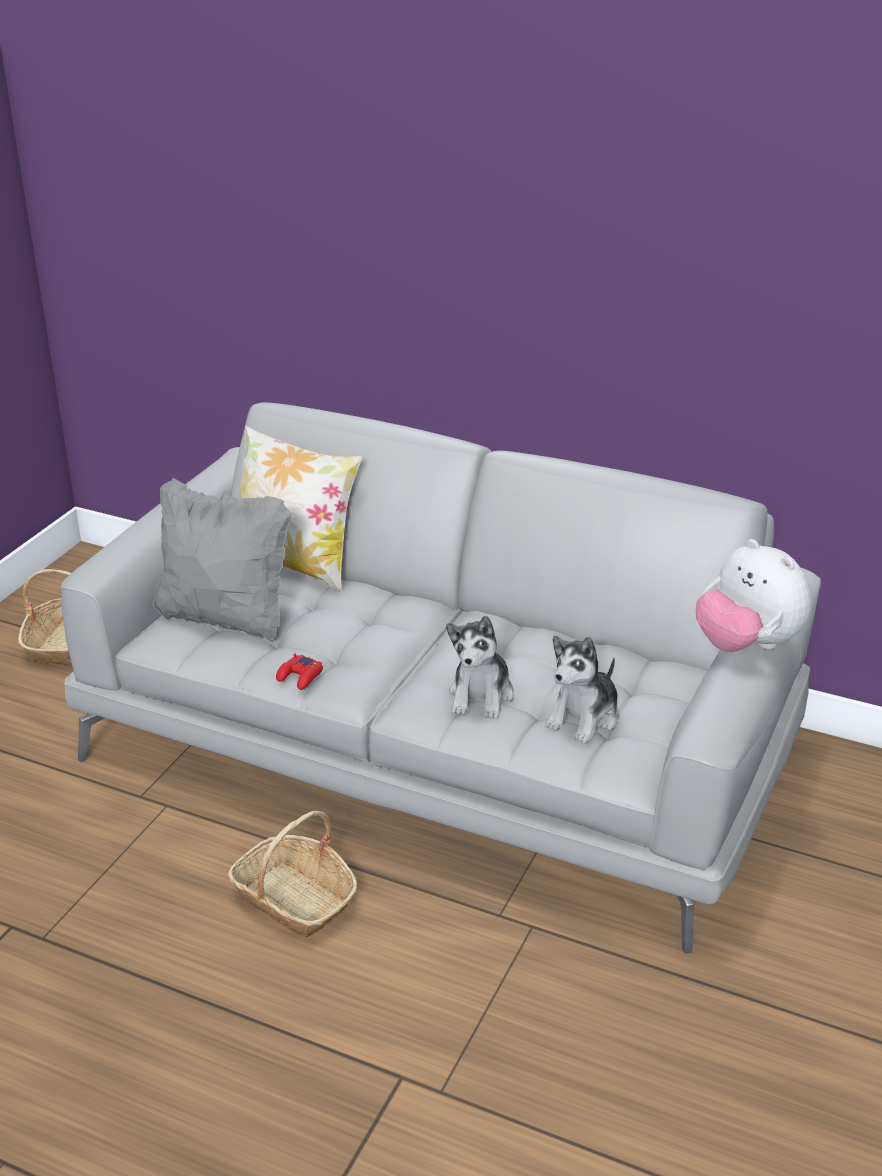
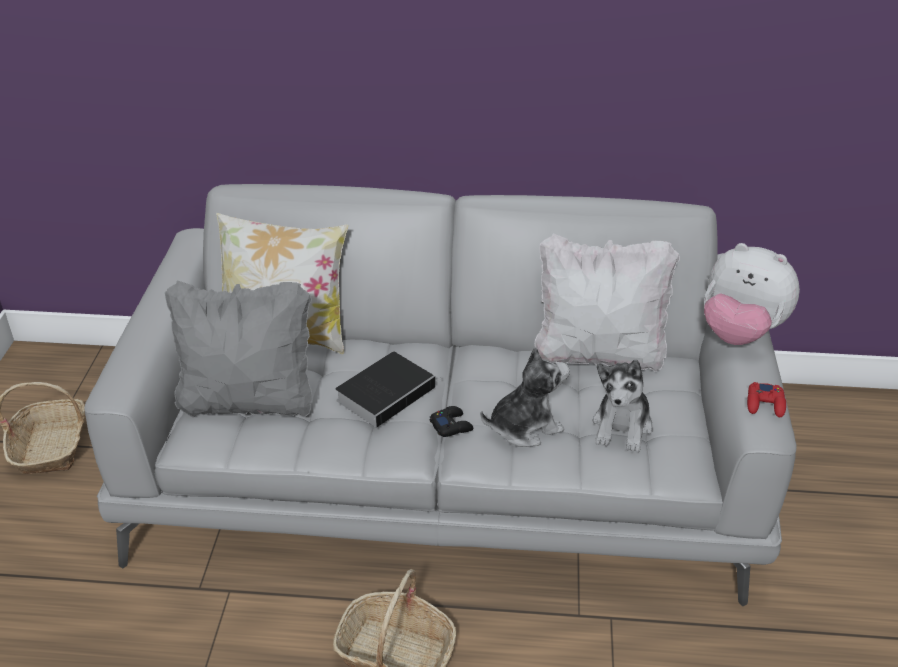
camera: 20 degrees left, 5 degrees up
red game controller [276,654,323,690] -> red game controller moved to [747,382,786,418]
plush toy [446,616,514,720] -> plush toy turned 105 degrees counterclockwise [480,347,570,447]
none -> book [335,351,443,428]
none -> black game controller [429,406,473,437]
none -> white pillow [535,234,680,372]

